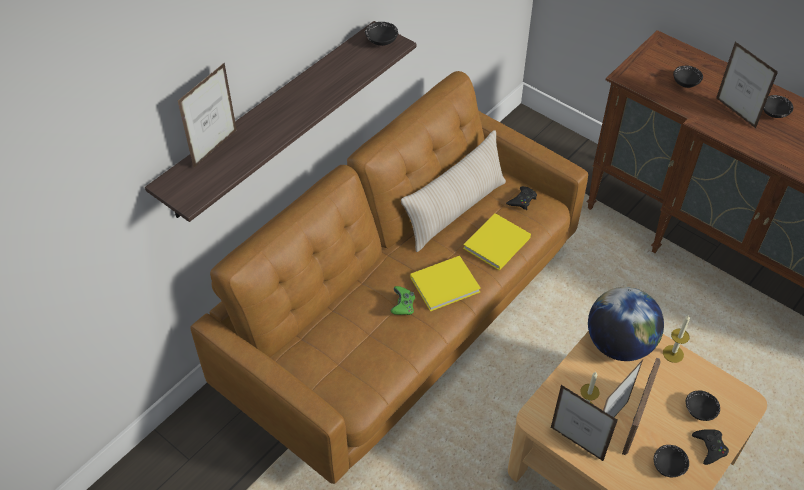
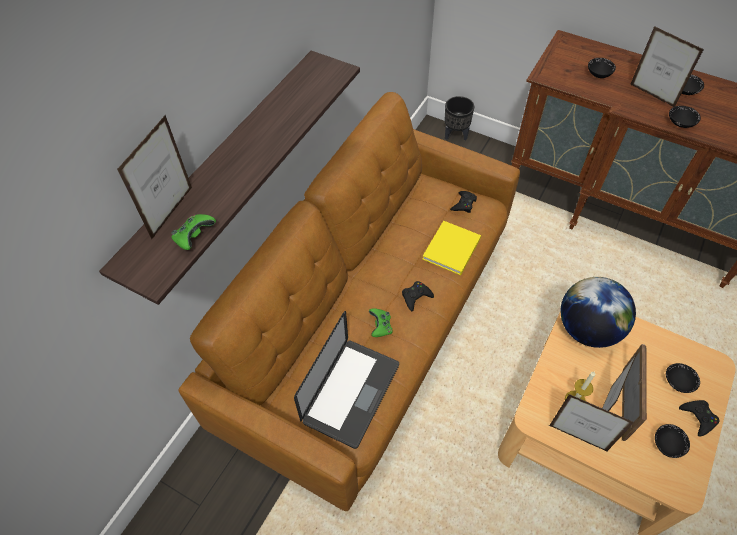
camera: 10 degrees left, 5 degrees up
black bowl [365,22,398,46] -> black bowl moved to [669,106,701,128]
beige pillow [401,130,506,252] -> none
yellow book [410,256,481,311] -> black game controller [402,281,434,311]
candle [663,315,690,363] -> none
none -> green game controller [172,214,216,250]
none -> laptop [294,311,399,449]
none -> black planter [445,96,474,140]

